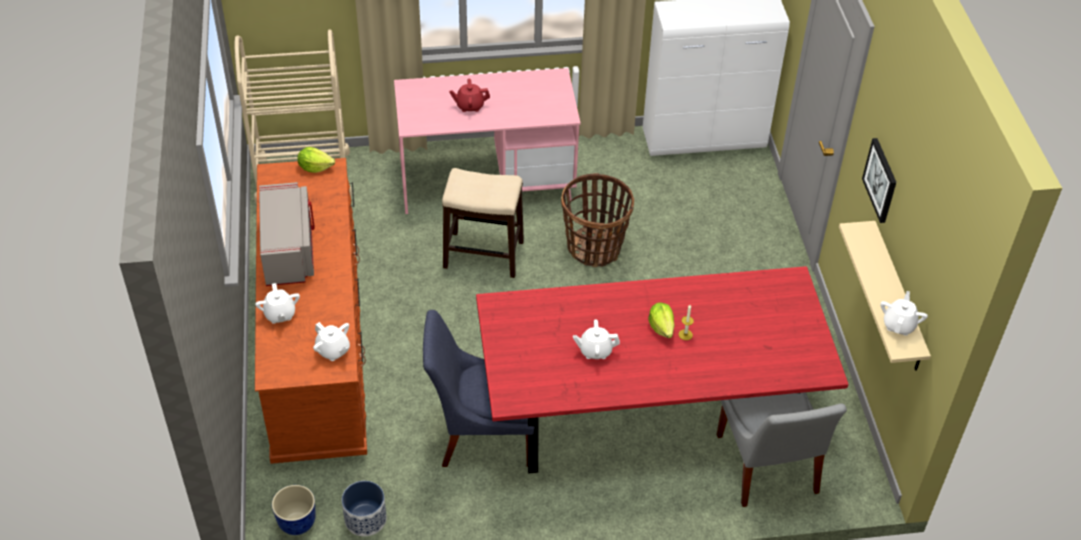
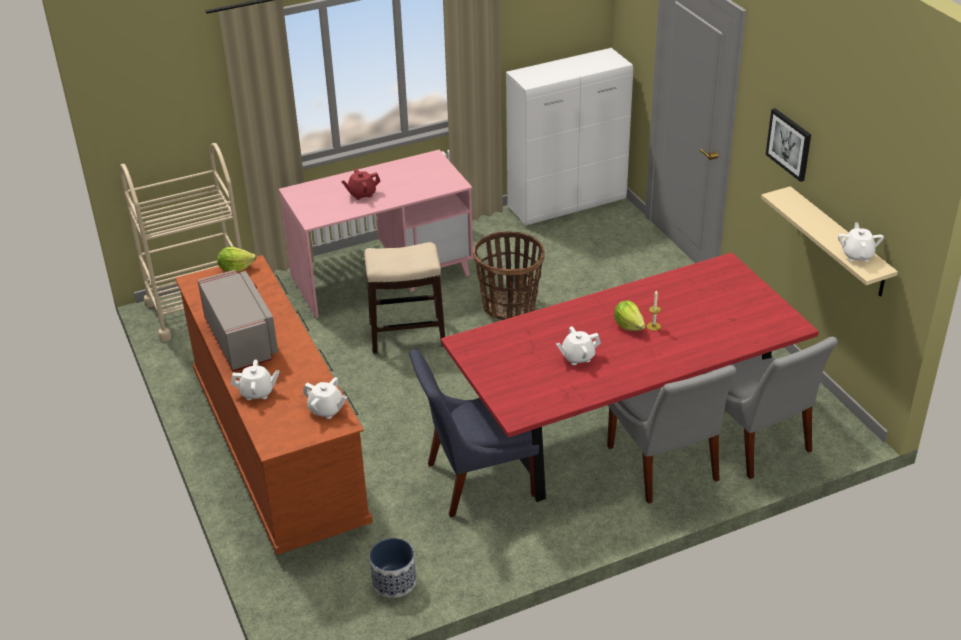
camera: 15 degrees left, 10 degrees down
white teapot [255,283,300,324] -> white teapot turned 60 degrees counterclockwise [231,359,279,400]
planter [272,485,316,535] -> none
none -> grey chair [607,365,737,504]

